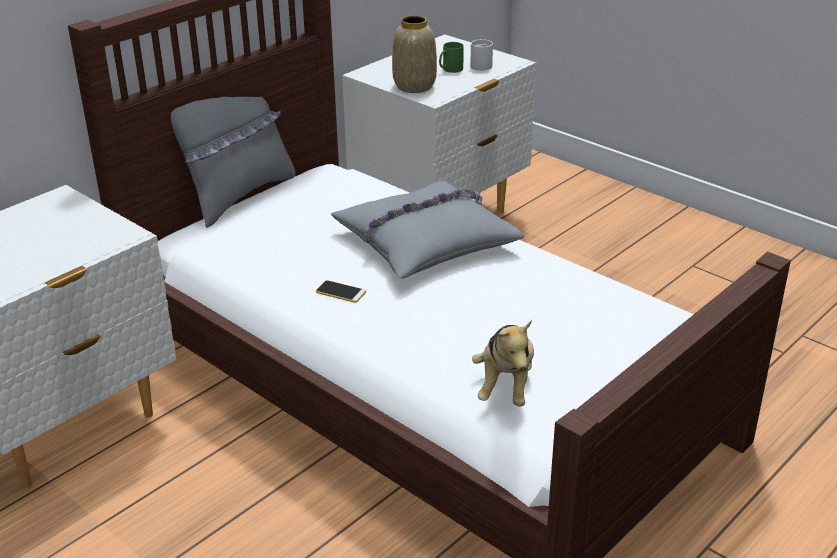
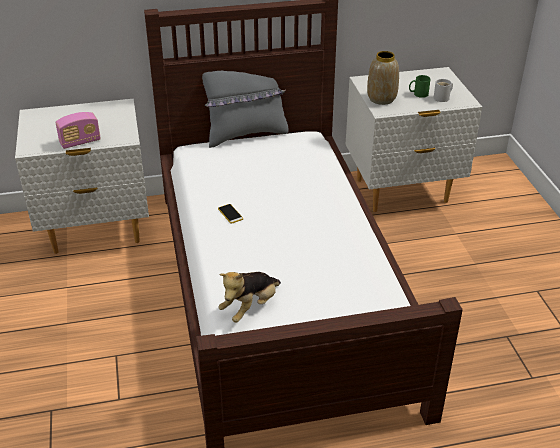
camera: 35 degrees right, 5 degrees up
grey pillow [331,181,524,278] -> none
none -> radio [55,112,101,149]

